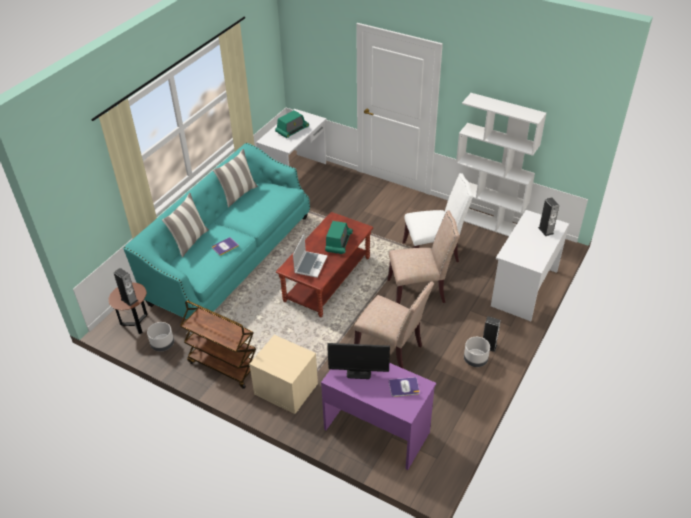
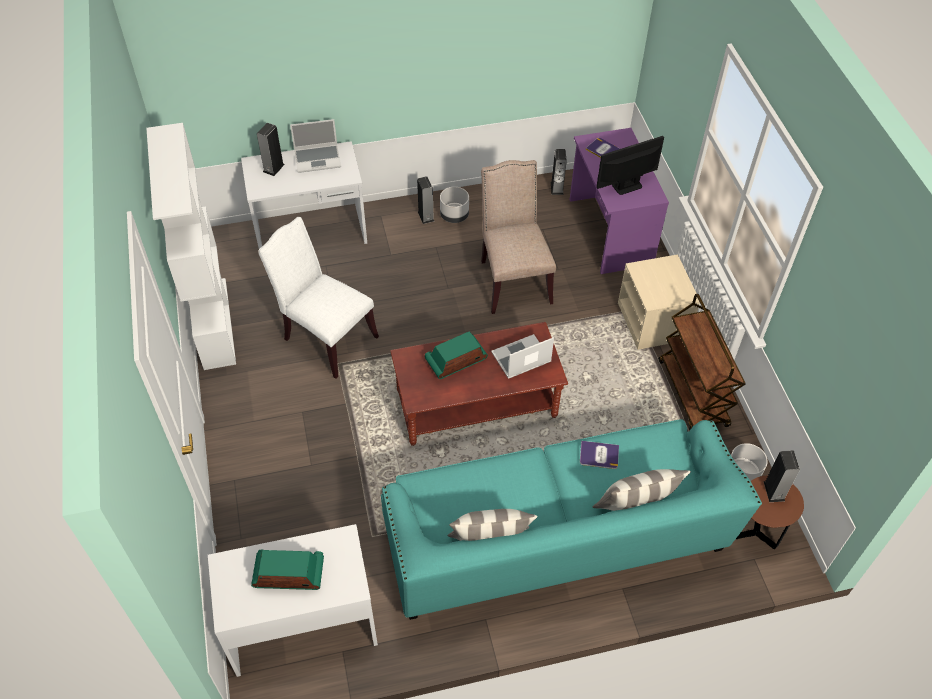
camera: 135 degrees left, 10 degrees up
monitor [327,343,390,379] -> monitor turned 75 degrees counterclockwise [596,136,664,195]
beige chair [387,210,460,304] -> none
none -> laptop [290,119,341,173]
none -> speaker [551,149,567,195]

